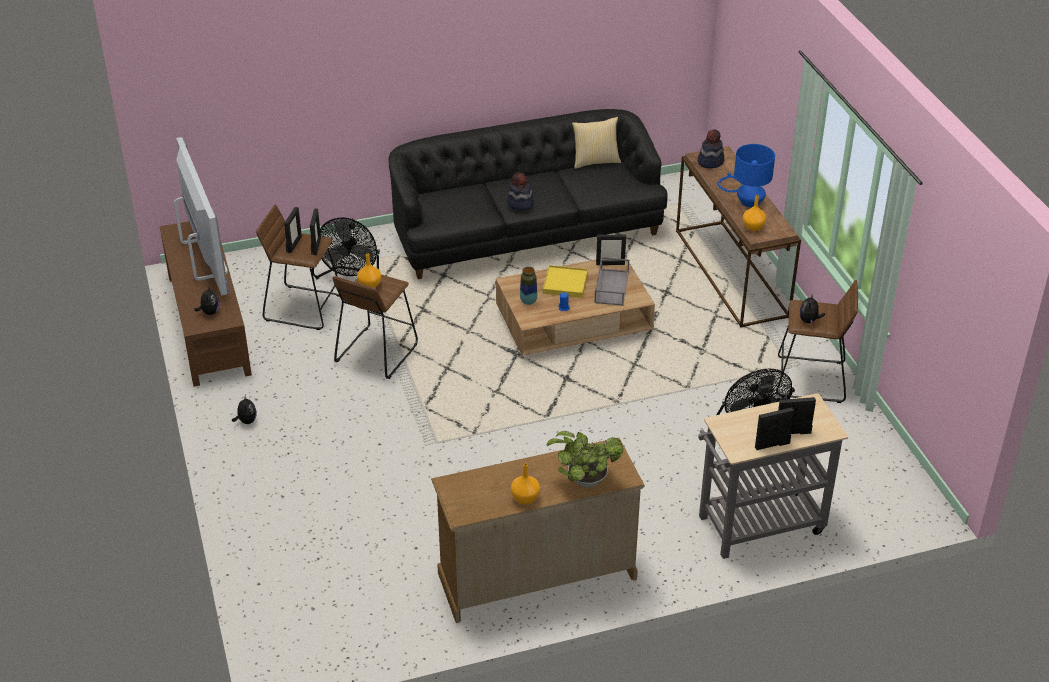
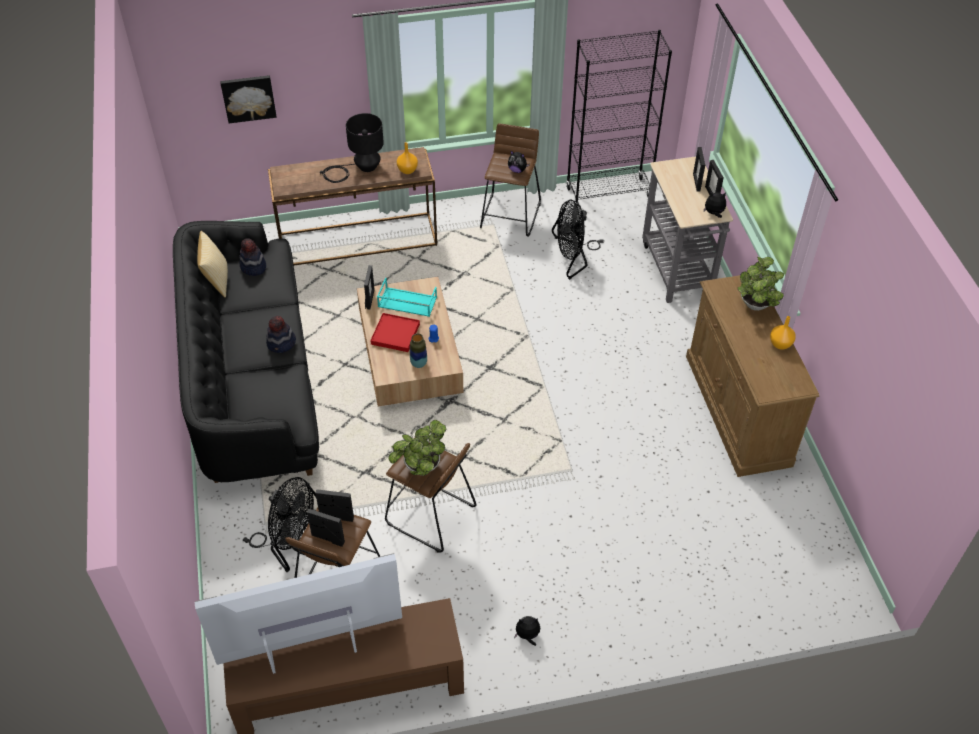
camera: 85 degrees left, 10 degrees up
plush toy [194,287,220,315] -> plush toy moved to [704,192,726,218]
orange vase [357,253,381,288] -> potted plant [389,420,446,476]
yellow tray [543,265,588,298] -> red tray [370,313,420,352]
grey tray [594,257,629,306] -> turquoise tray [377,278,437,317]
hat [698,129,724,168] -> hat moved to [239,238,266,276]
blue table lamp [717,144,775,207] -> black table lamp [320,113,384,183]
none -> picture [220,75,277,123]
none -> black bookcase [566,30,672,205]

